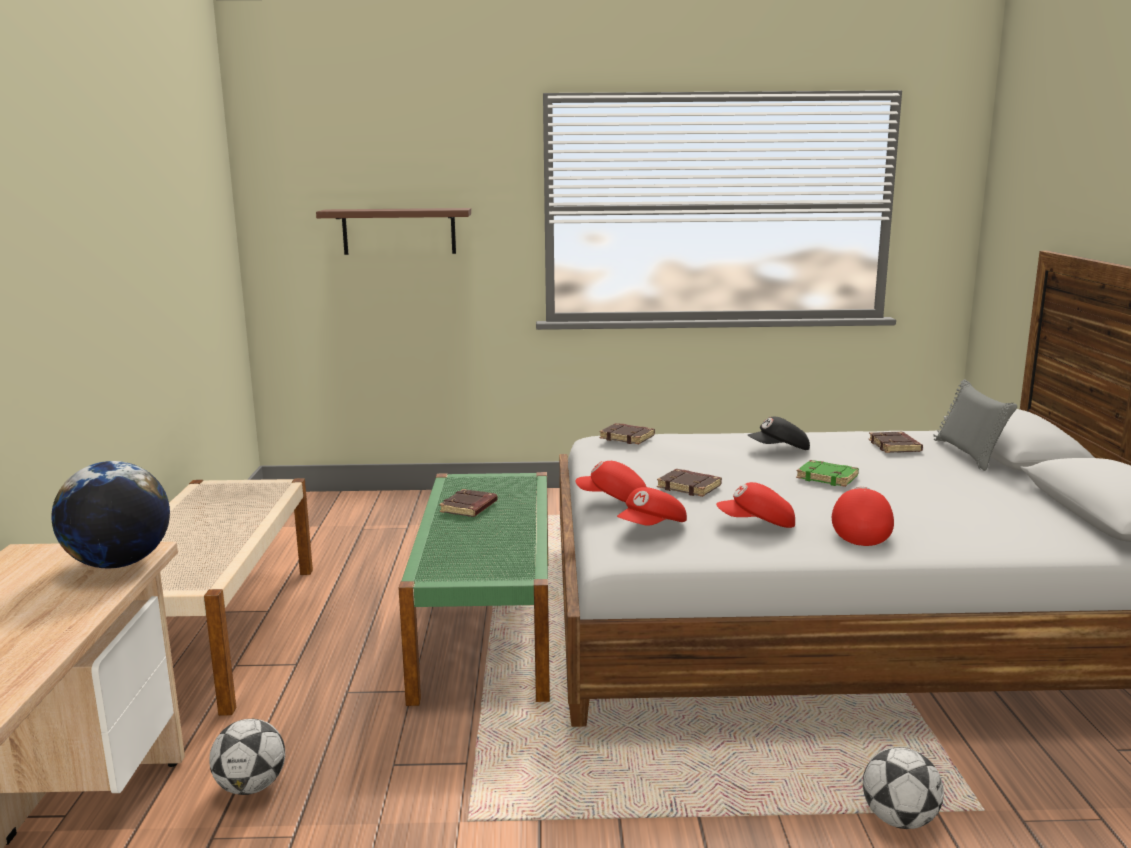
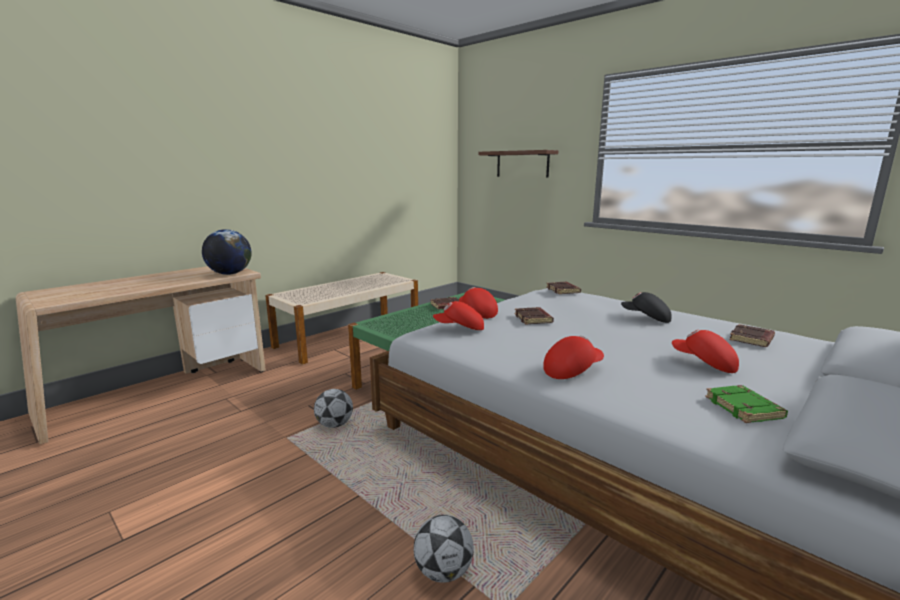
camera: 45 degrees right, 0 degrees up
football [209,719,285,795] -> football moved to [314,389,353,428]
red cap [716,482,795,528] -> red cap moved to [672,330,739,373]
green book [796,460,859,487] -> green book moved to [705,385,788,423]
grey pillow [933,379,1017,471] -> none

